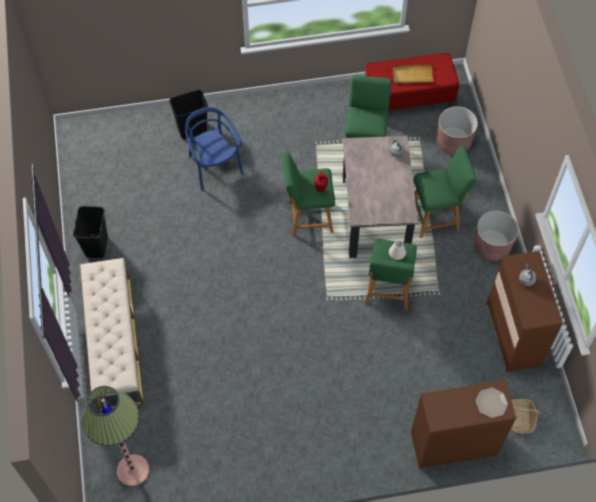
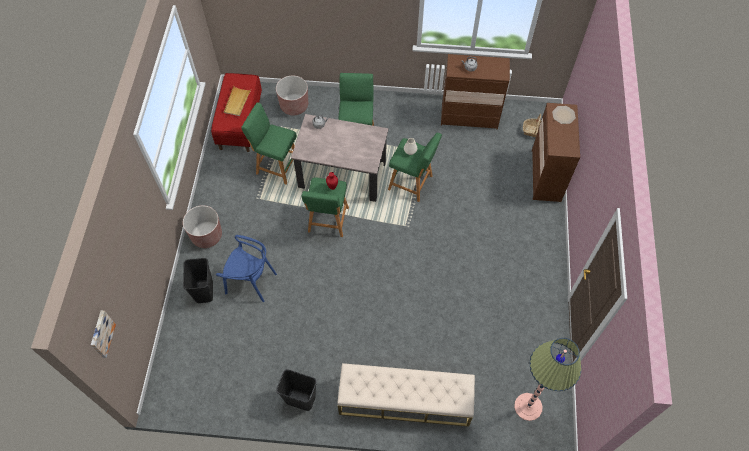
camera: 75 degrees left, 0 degrees up
blue chair [185,107,243,190] -> blue chair turned 150 degrees counterclockwise [216,235,277,302]
brown planter [474,211,519,261] -> brown planter moved to [183,205,222,248]
none -> picture [91,311,116,358]

